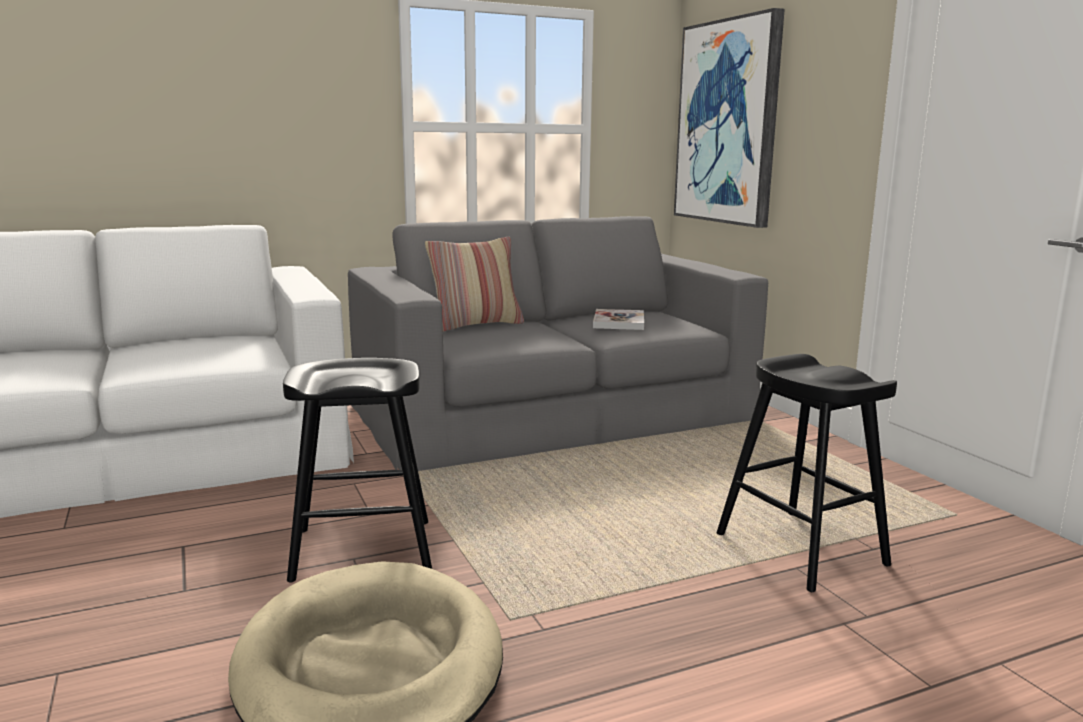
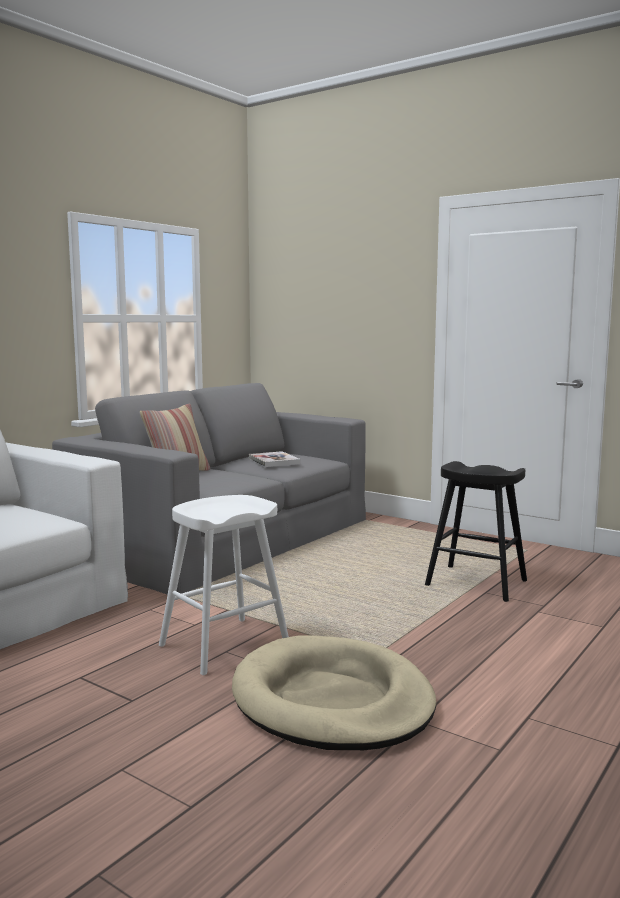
camera: 30 degrees left, 5 degrees down
black stool [283,358,432,583] -> white stool [159,495,289,675]
picture [674,8,785,228] -> none

